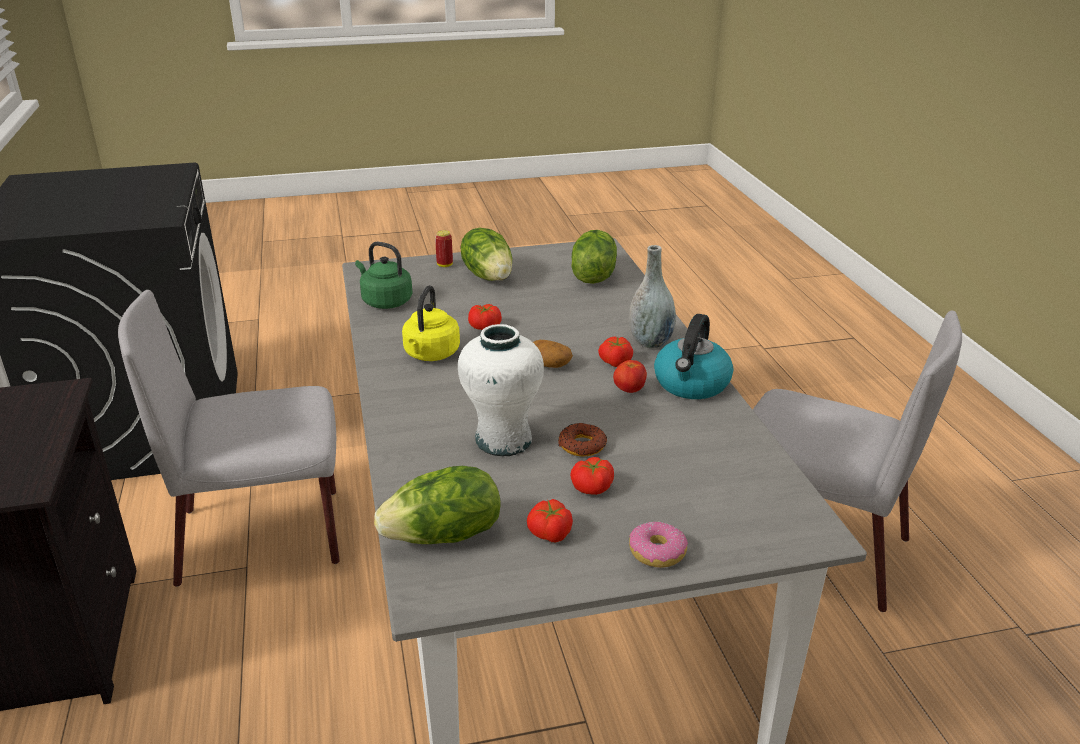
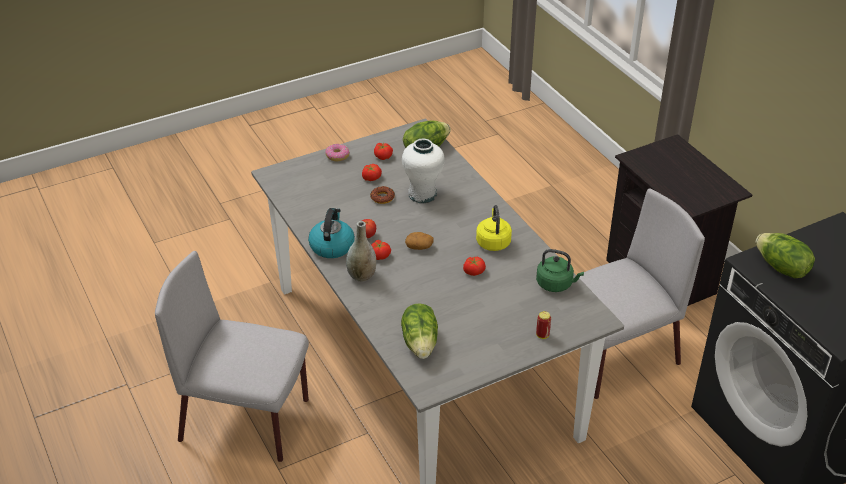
camera: 165 degrees right, 10 degrees up
lettuce [461,228,512,281] -> lettuce moved to [756,233,815,279]

